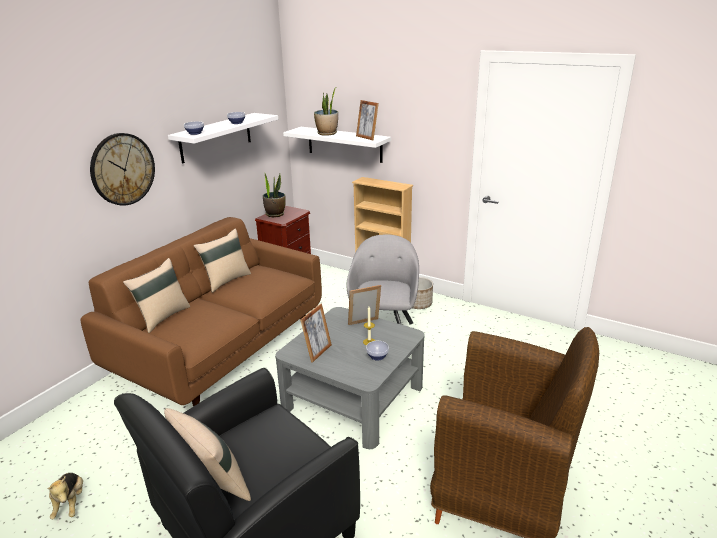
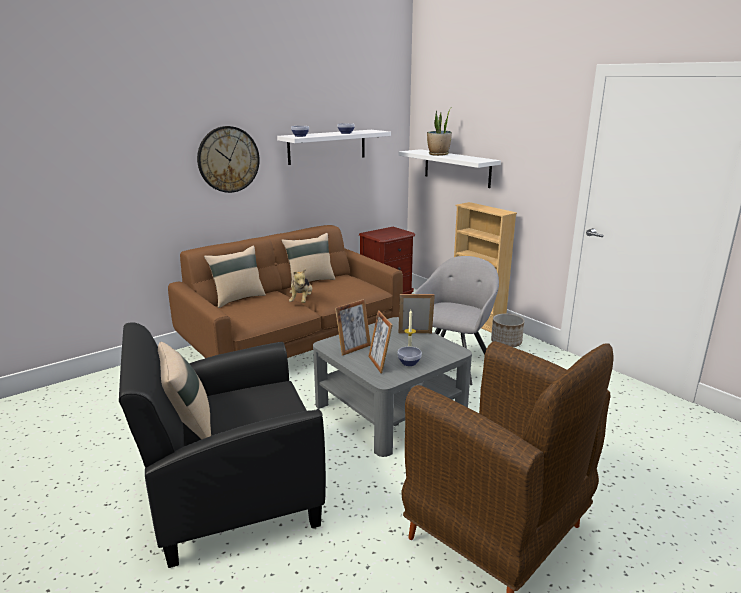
camera: 20 degrees right, 5 degrees down
plush toy [48,473,83,520] -> plush toy moved to [289,268,312,303]
potted plant [263,172,286,217] -> none
picture frame [356,100,379,141] -> picture frame moved to [368,310,393,374]

